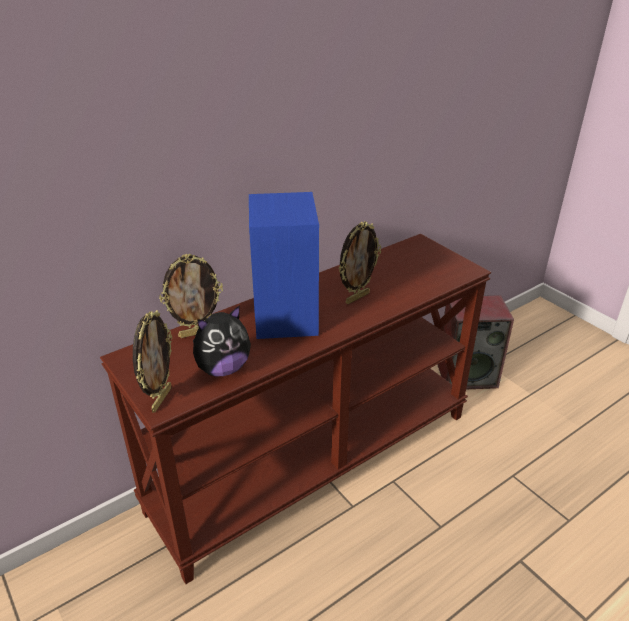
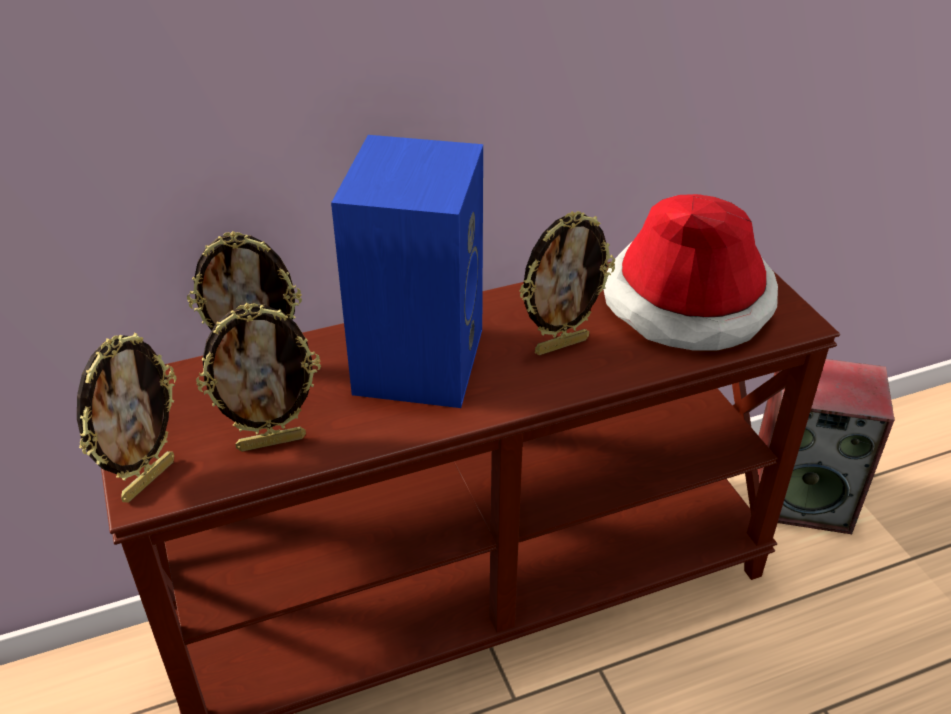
camera: 15 degrees right, 5 degrees up
plush toy [193,305,251,376] -> picture frame [196,303,321,452]
none -> hat [603,194,778,351]

